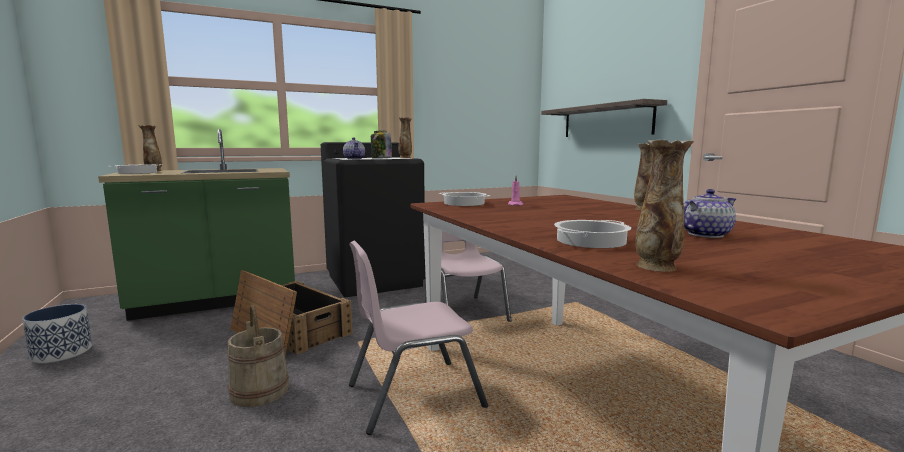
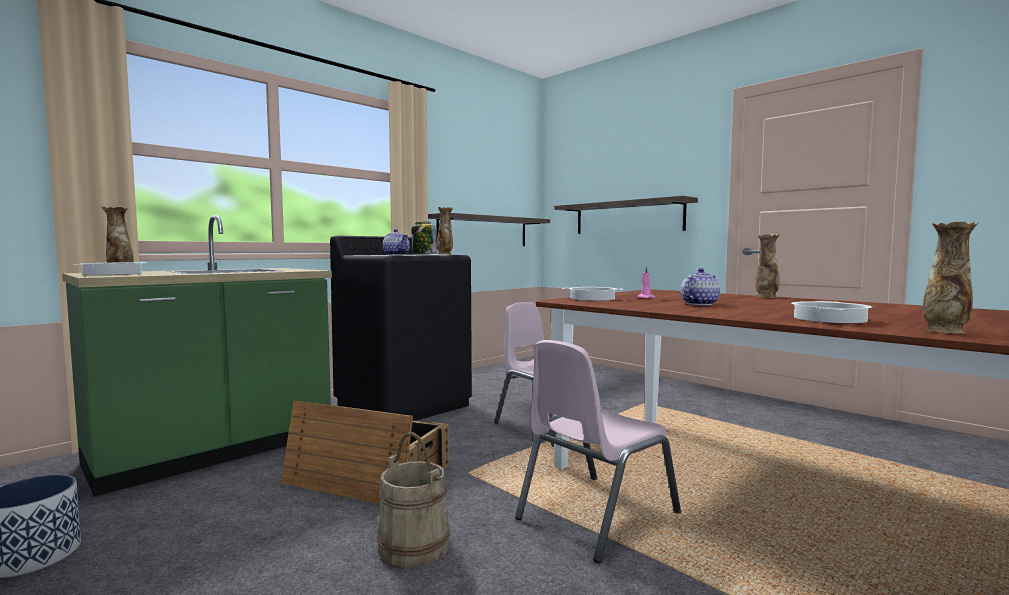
camera: 20 degrees left, 5 degrees down
teapot [684,189,736,238] -> teapot moved to [681,268,720,305]
none -> shelf [428,213,550,246]

